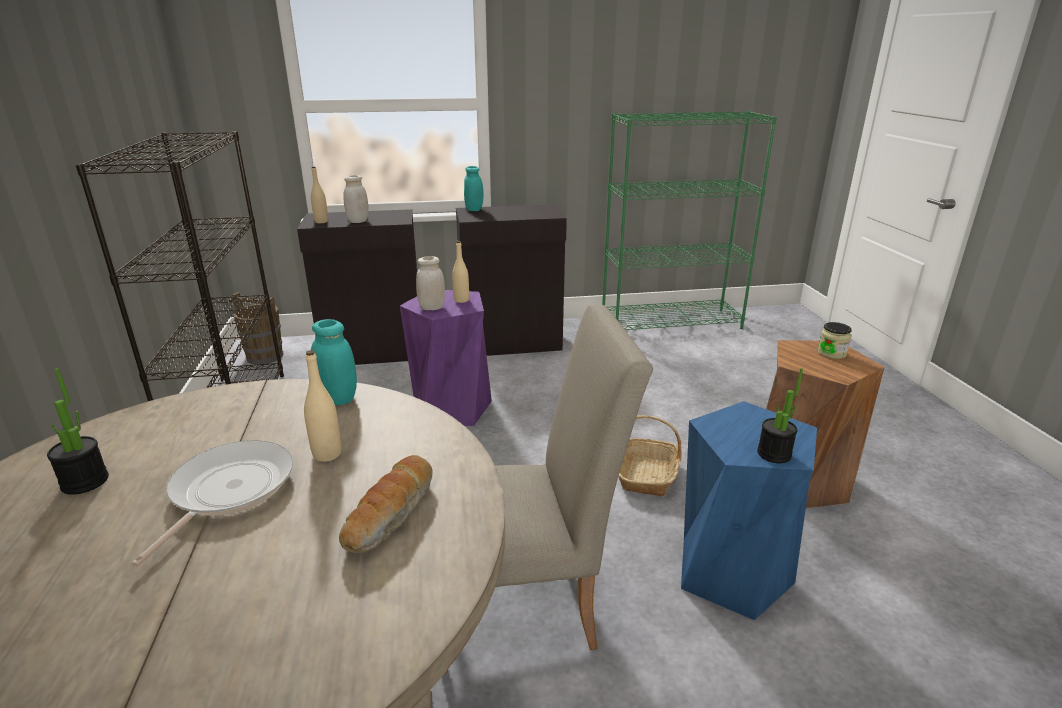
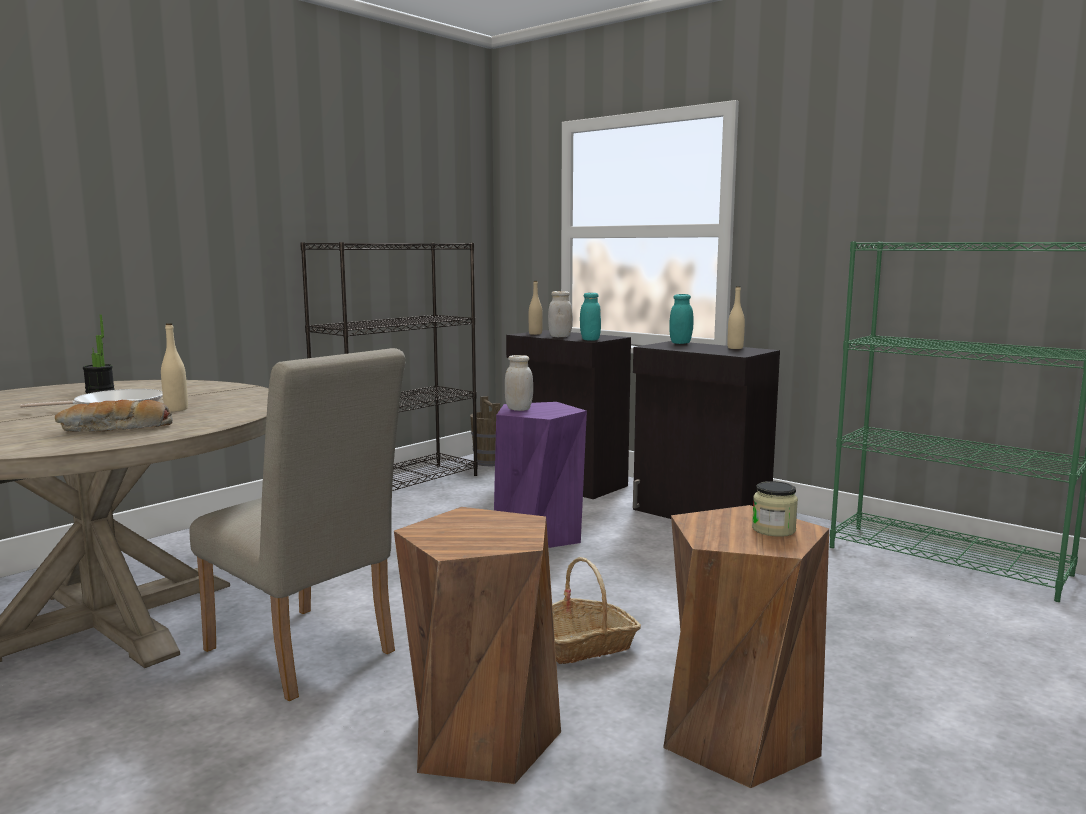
camera: 50 degrees right, 15 degrees down
turquoise jar [311,319,357,405] -> turquoise jar moved to [580,293,601,341]
beige bottle [452,241,469,303] -> beige bottle moved to [727,286,745,349]
blue stool [681,401,817,620] -> brown stool [394,507,561,784]
potted plant [757,368,803,463] -> none

